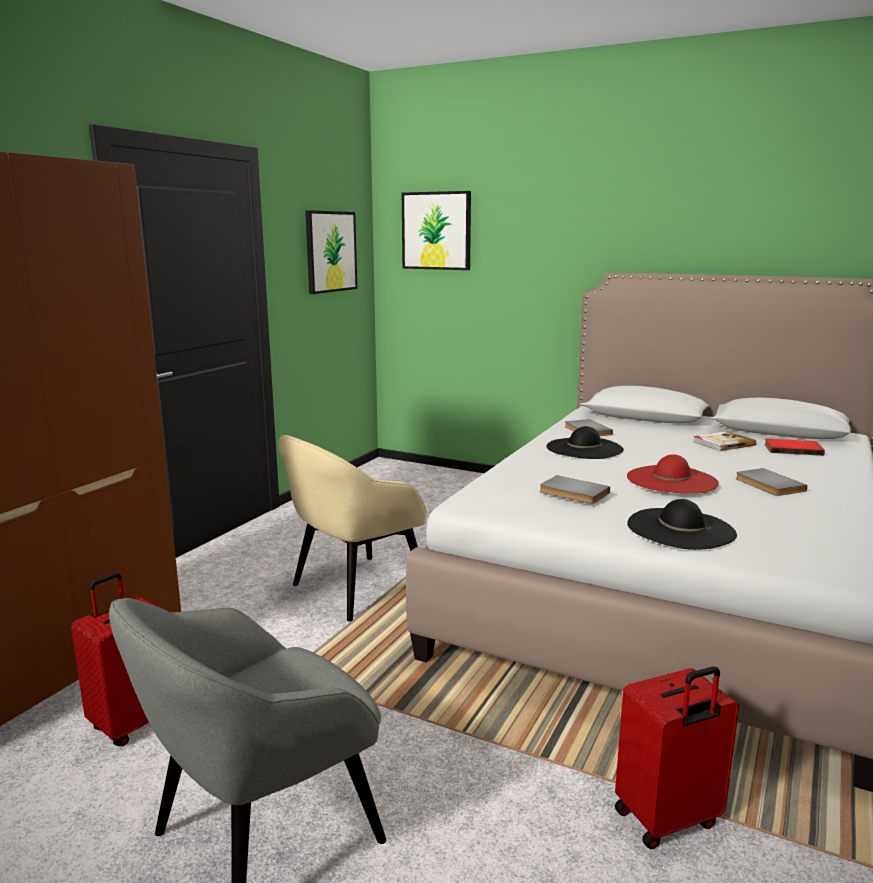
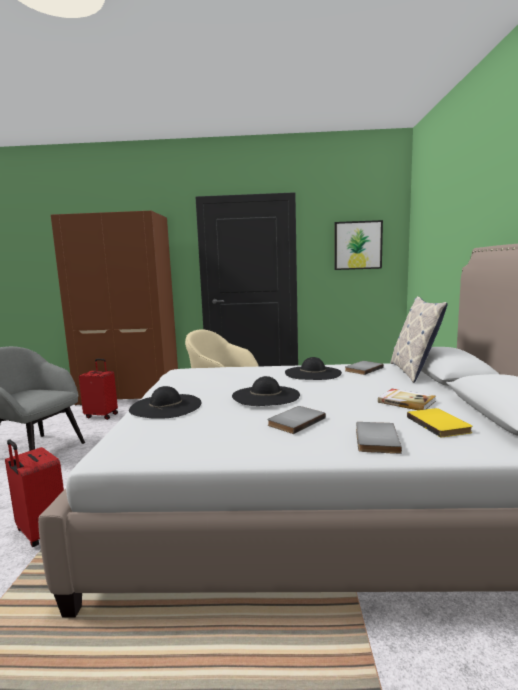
camera: 65 degrees right, 5 degrees down
picture [402,191,471,270] -> none
grey book [540,475,610,504] -> grey book moved to [356,422,402,454]
red hat [627,454,719,494] -> black hat [232,376,300,406]
red book [764,439,825,456] -> yellow book [407,408,473,438]
none -> pillow [390,296,448,383]

